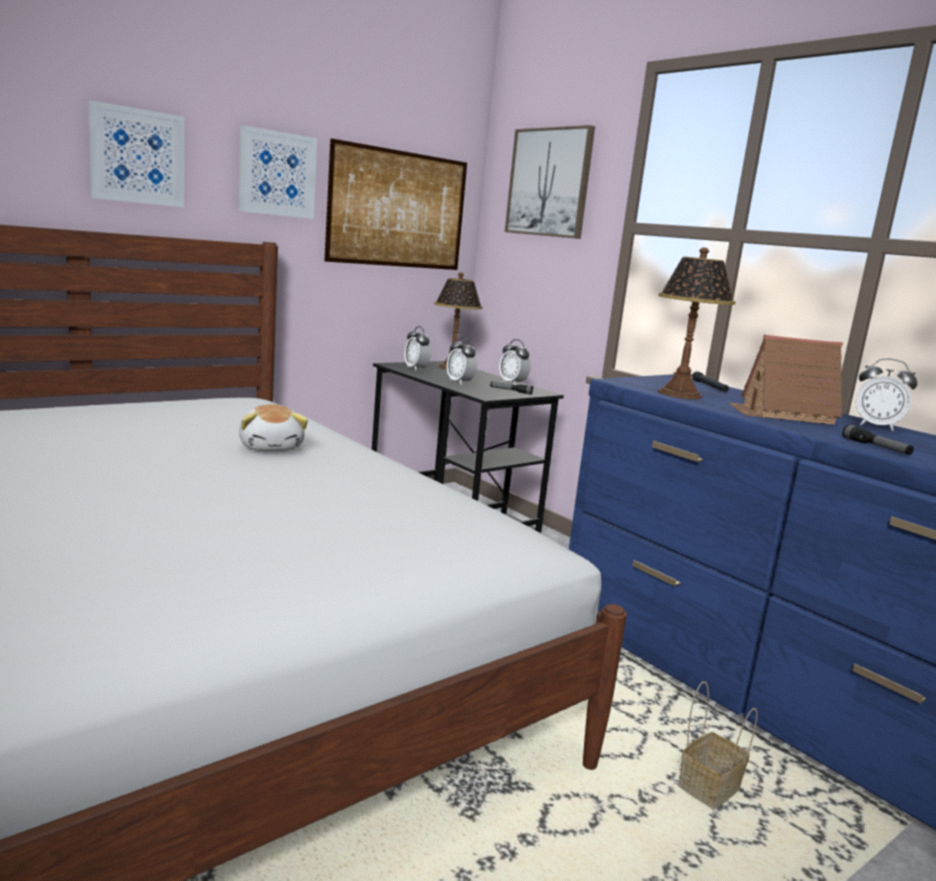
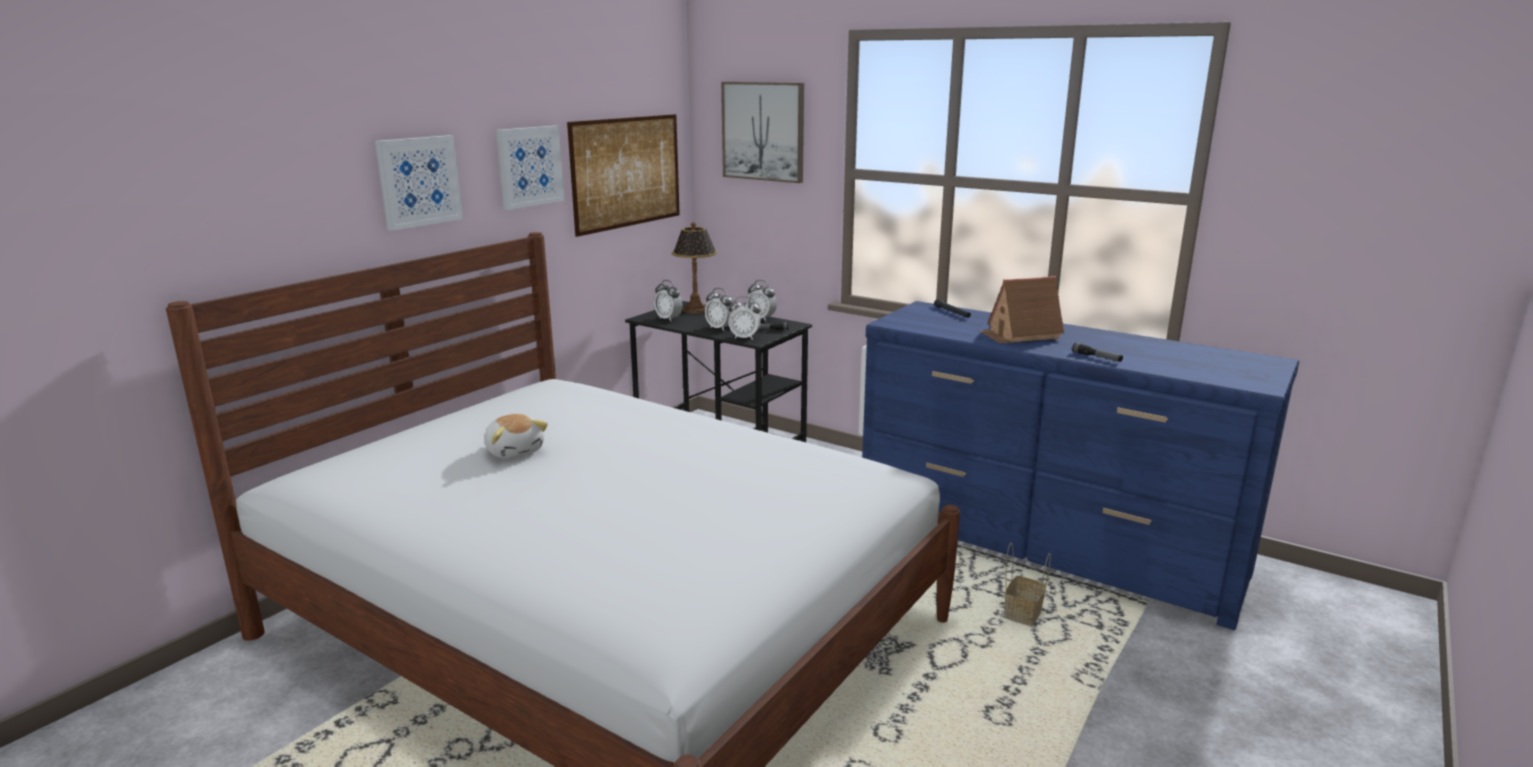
camera: 15 degrees left, 5 degrees up
plush toy [239,405,308,451] -> plush toy moved to [484,414,548,459]
table lamp [658,247,736,399] -> none
alarm clock [856,359,918,431] -> alarm clock moved to [729,296,761,340]

